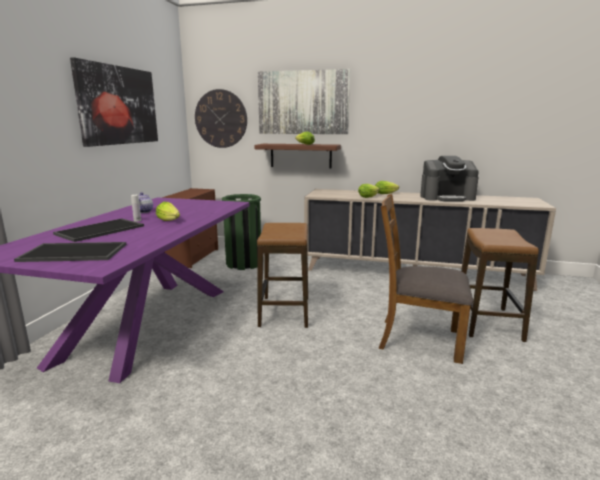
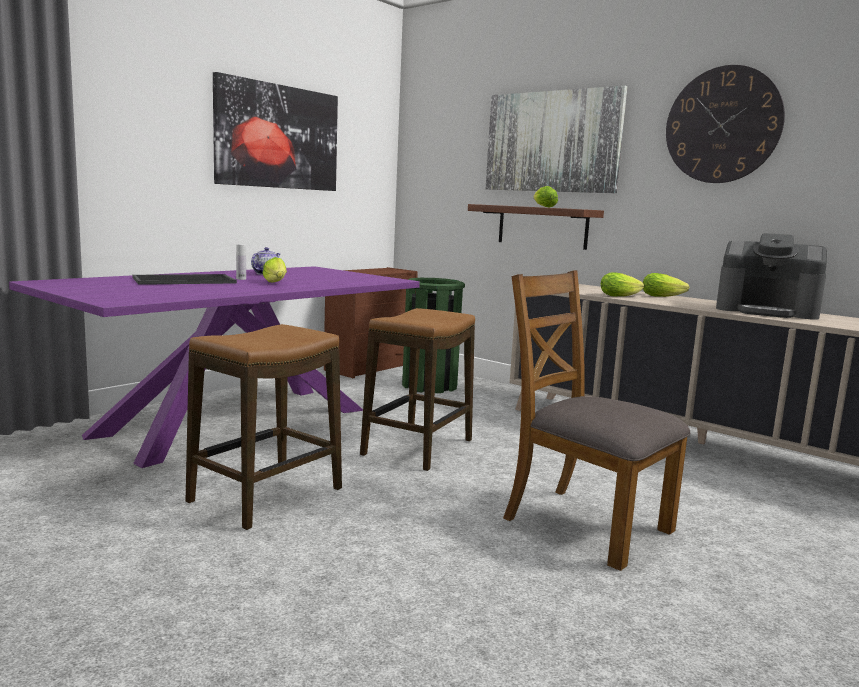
camera: 25 degrees right, 5 degrees down
tray [14,242,126,262] -> none
wall clock [195,89,247,148] -> wall clock moved to [666,65,785,183]
stool [461,228,539,342] -> stool moved to [186,324,342,530]

